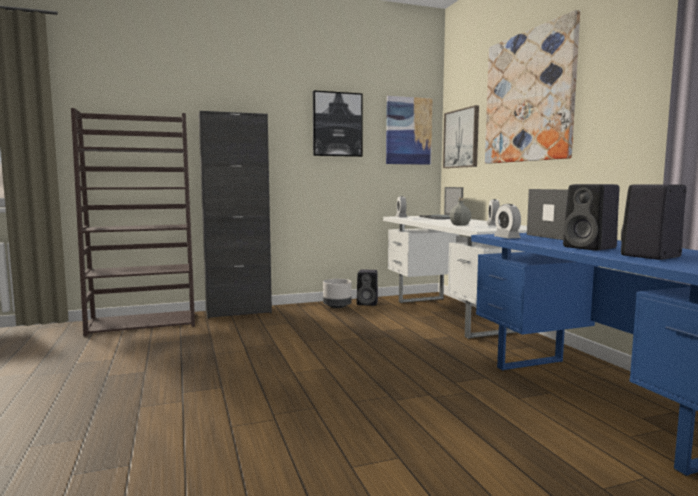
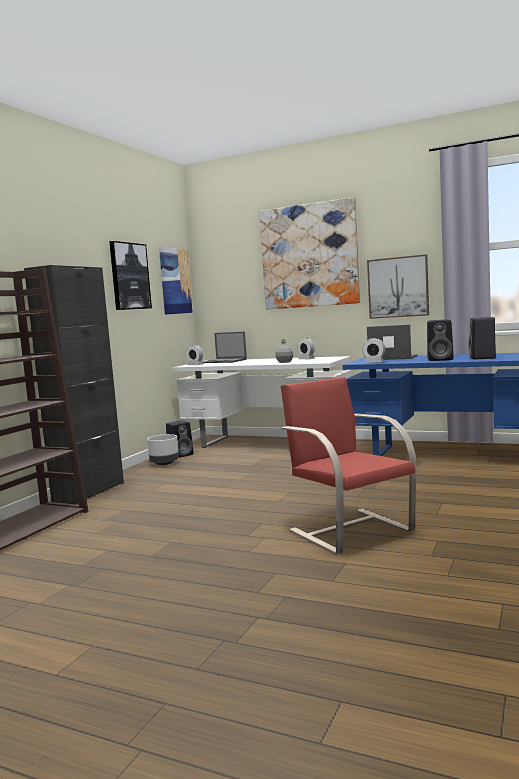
camera: 45 degrees left, 0 degrees up
picture [443,105,479,168] -> picture moved to [367,254,429,319]
none -> red chair [281,376,416,555]

